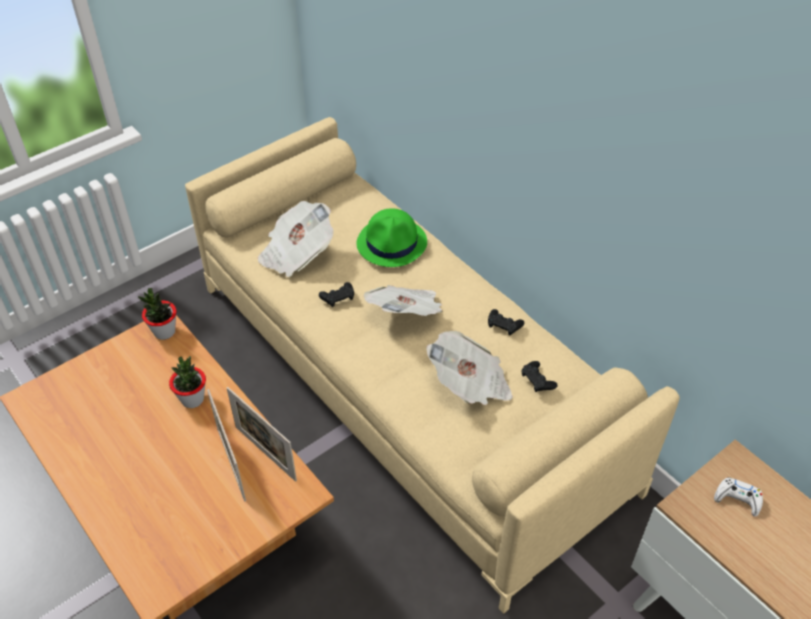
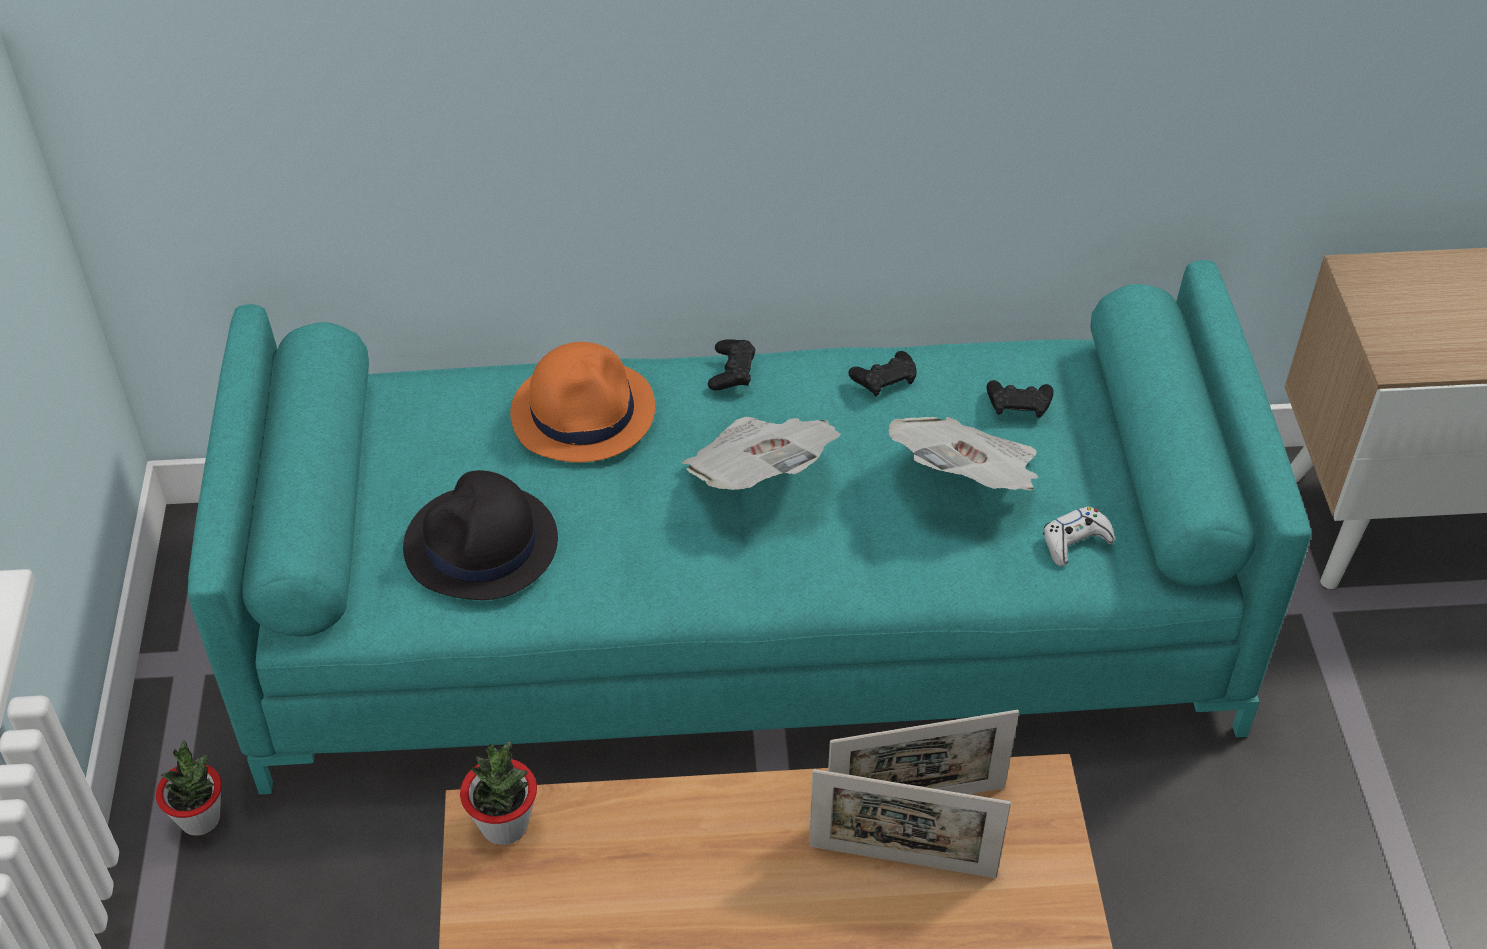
camera: 55 degrees left, 0 degrees up
potted plant [169,356,206,408] -> potted plant moved to [156,740,222,836]
beige sofa [185,117,680,614] -> turquoise sofa [188,260,1311,795]
newspaper [258,201,334,277] -> black hat [403,470,558,600]
black game controller [319,282,354,307] -> black game controller moved to [708,339,755,390]
green hat [356,208,427,267] -> orange hat [510,342,655,463]
white game controller [714,477,763,517] -> white game controller moved to [1043,507,1115,566]

